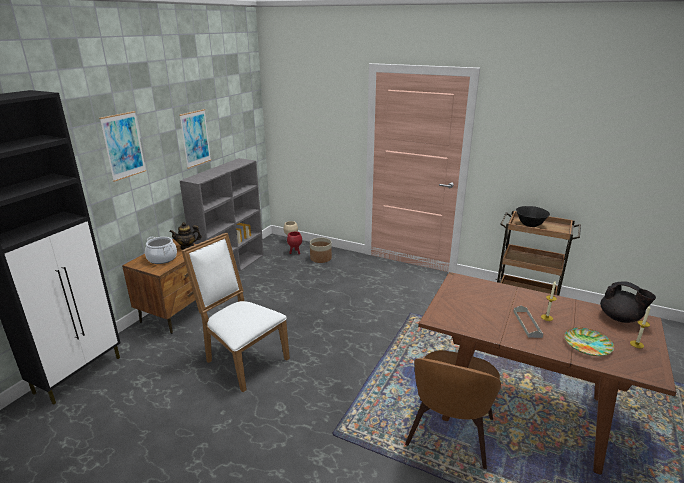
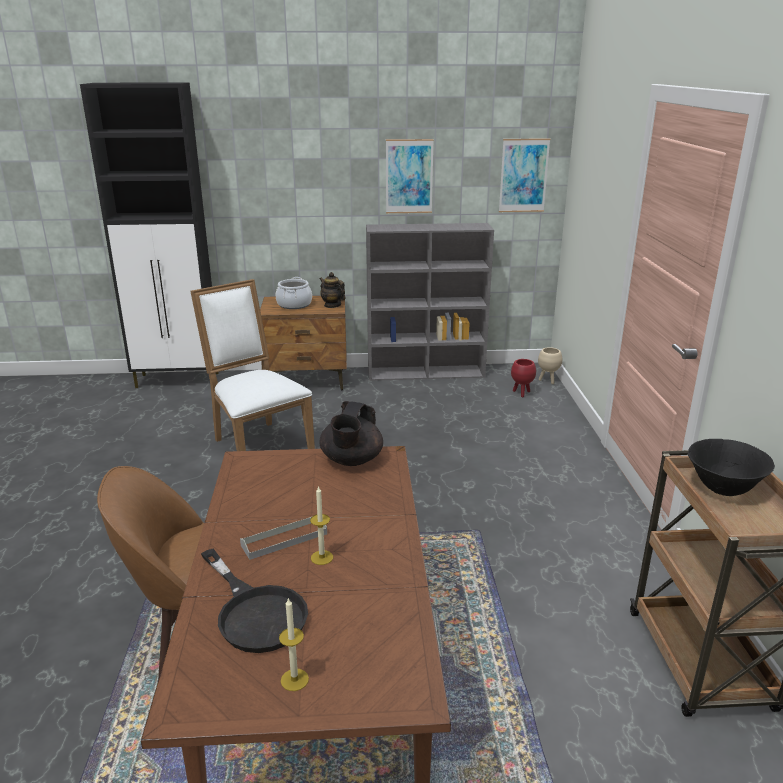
camera: 60 degrees right, 0 degrees up
picture [99,111,146,182] -> picture moved to [499,138,550,212]
white chair [181,233,290,392] -> white chair turned 45 degrees counterclockwise [190,279,315,451]
planter [310,238,332,263] -> none
plate [564,328,614,356] -> black frying pan [201,549,308,653]
black teapot [600,281,656,323] -> black teapot moved to [319,401,383,466]

